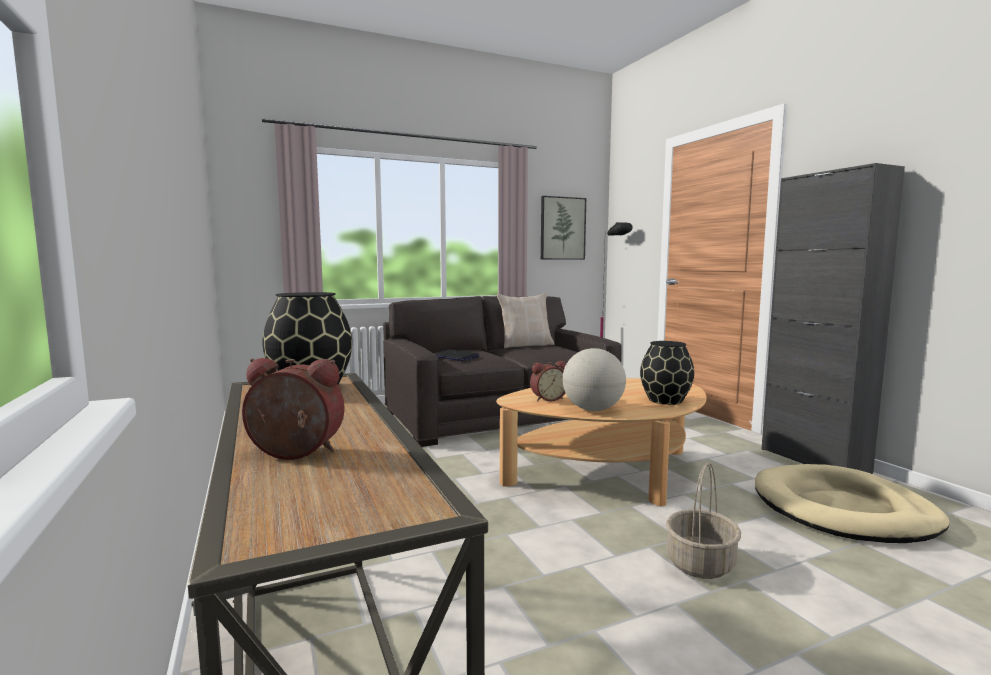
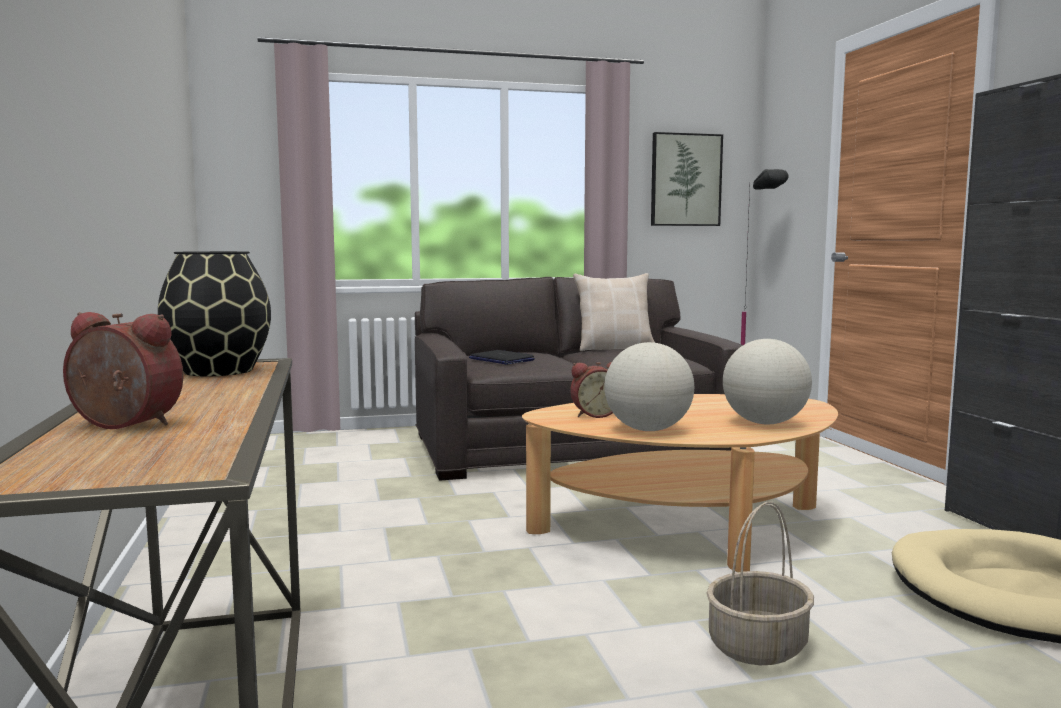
camera: 10 degrees right, 0 degrees up
black vase [640,341,694,405] -> globe [723,339,812,424]

